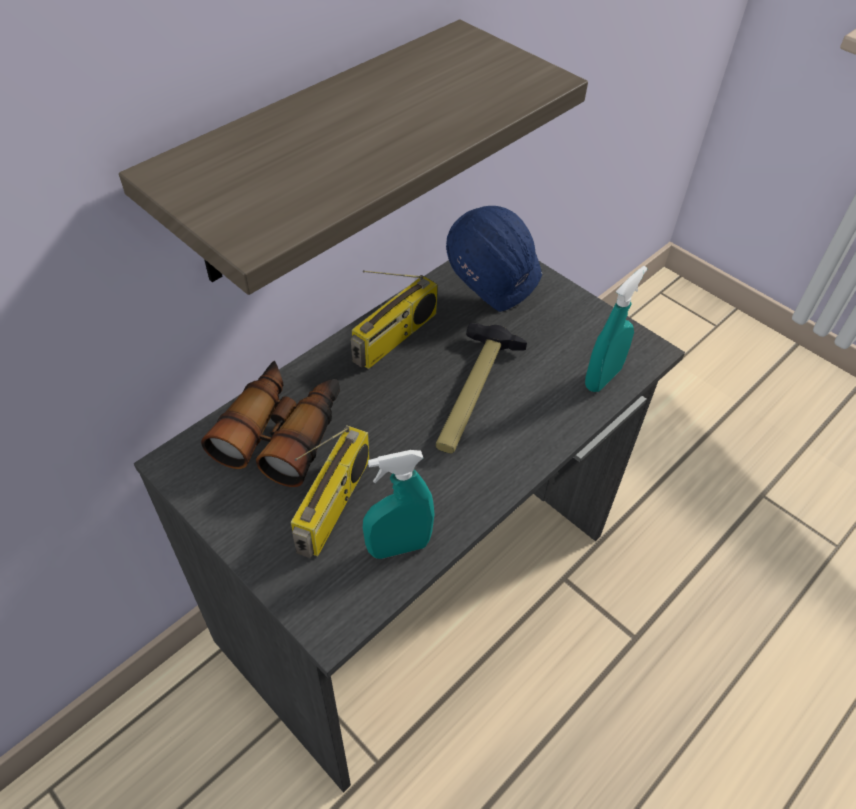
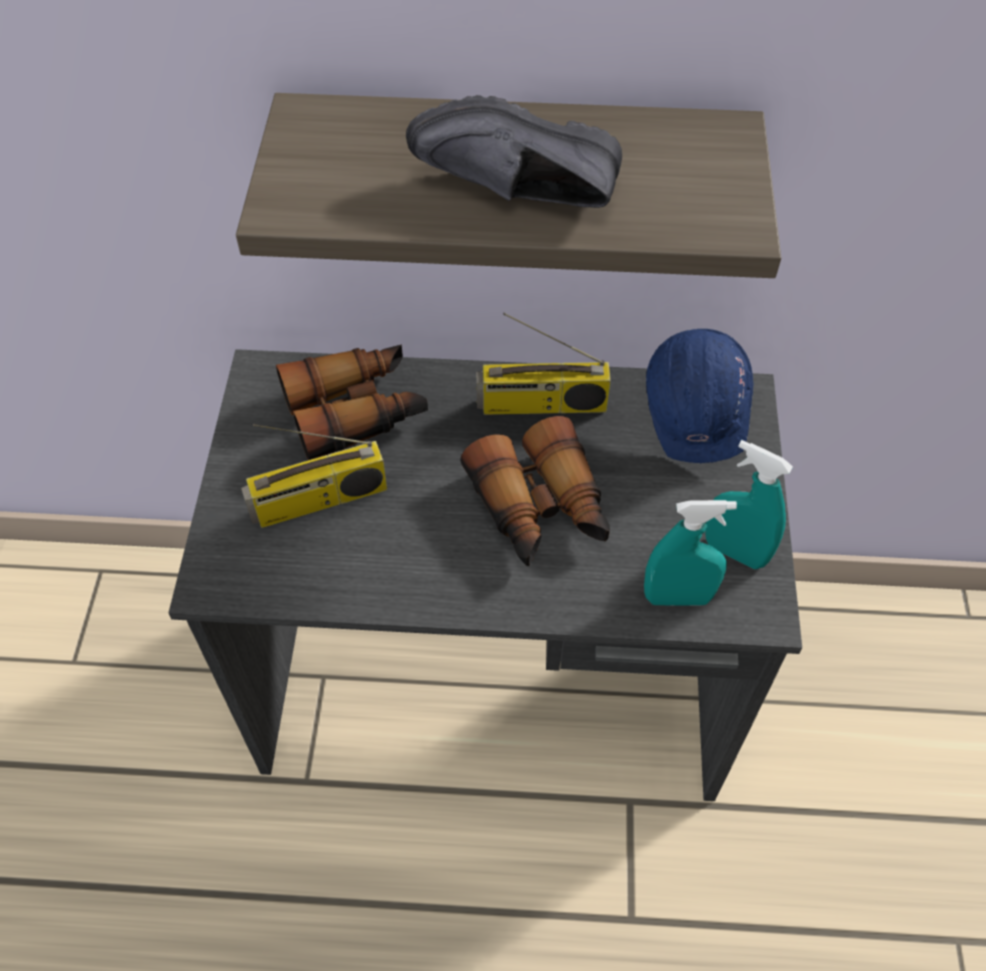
camera: 50 degrees right, 5 degrees up
turquoise spray bottle [363,450,434,559] -> turquoise spray bottle moved to [705,440,793,569]
hammer [435,323,527,453] -> binoculars [460,416,610,566]
none -> black shoe [406,95,622,208]

